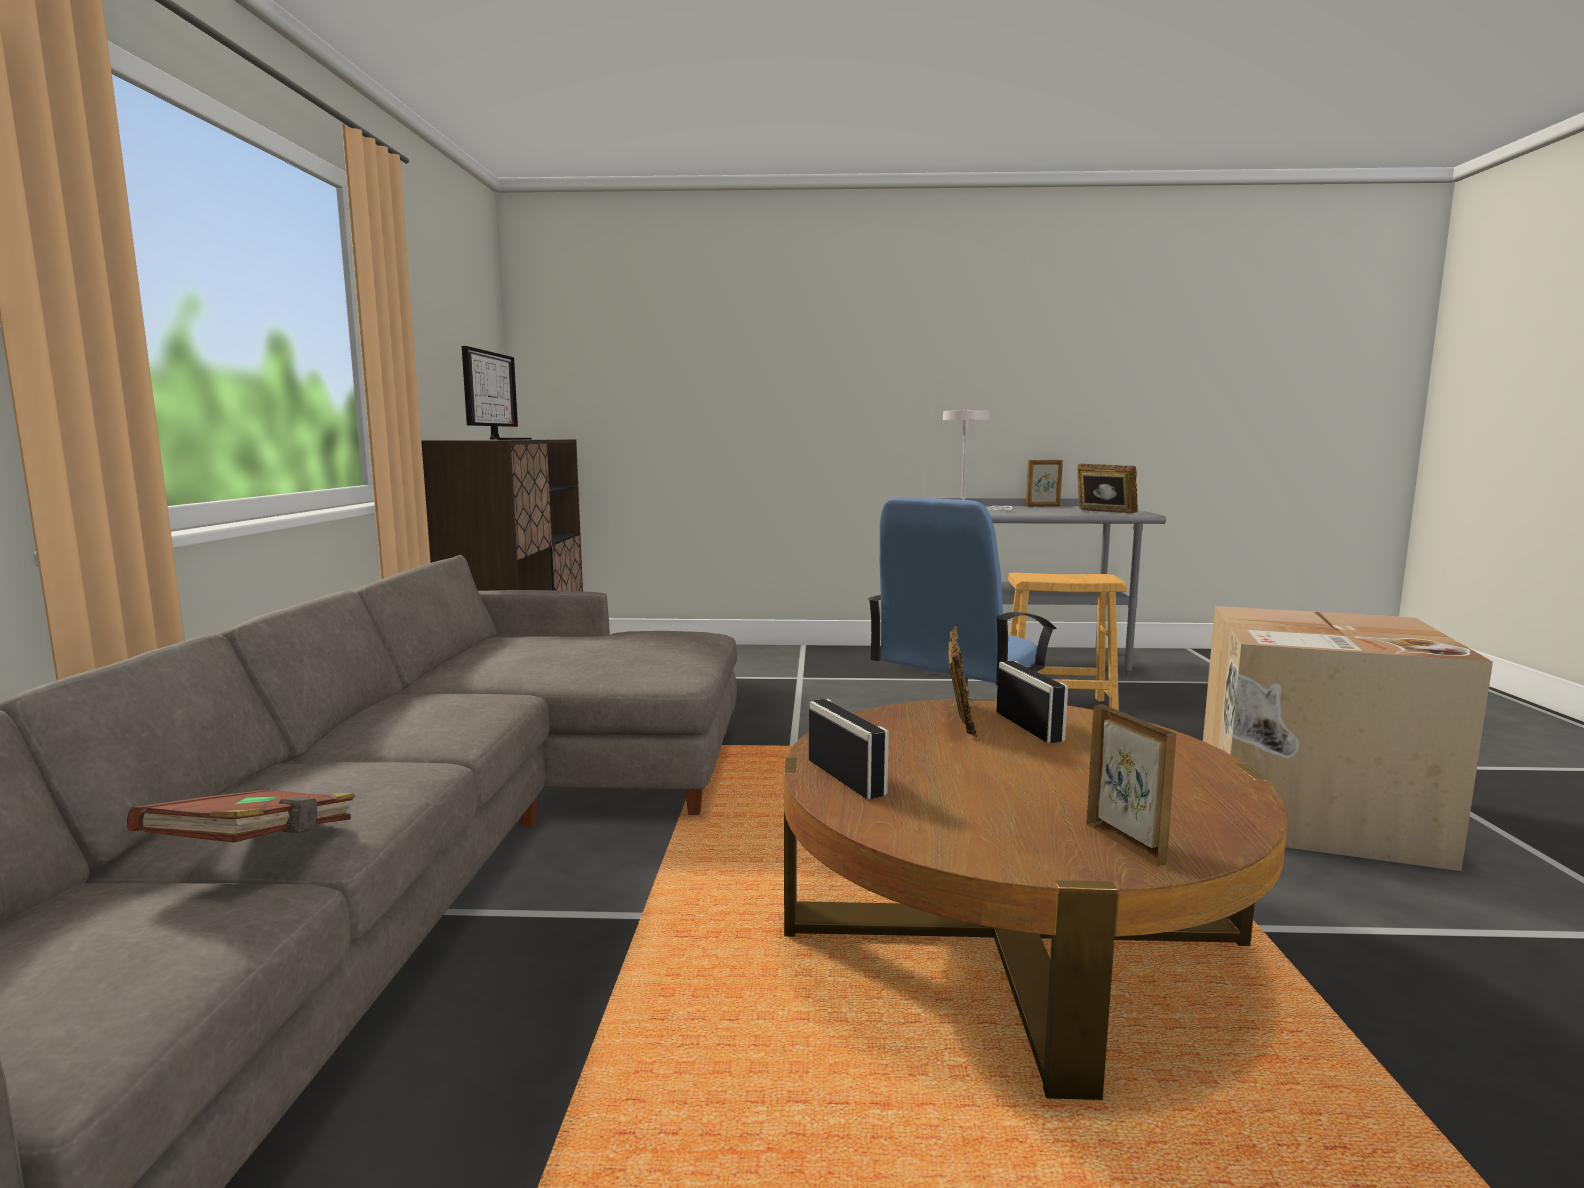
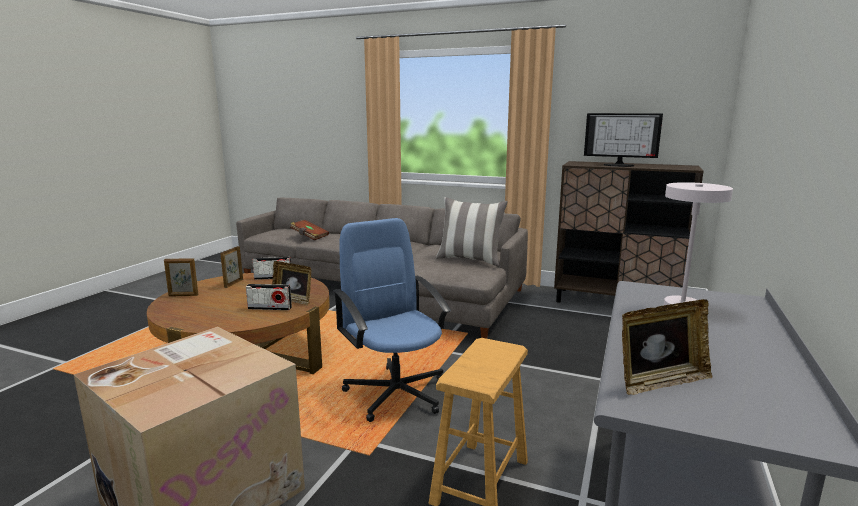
camera: 110 degrees right, 5 degrees up
picture frame [1026,460,1063,507] -> picture frame moved to [220,246,243,288]
none -> pillow [436,197,508,266]

